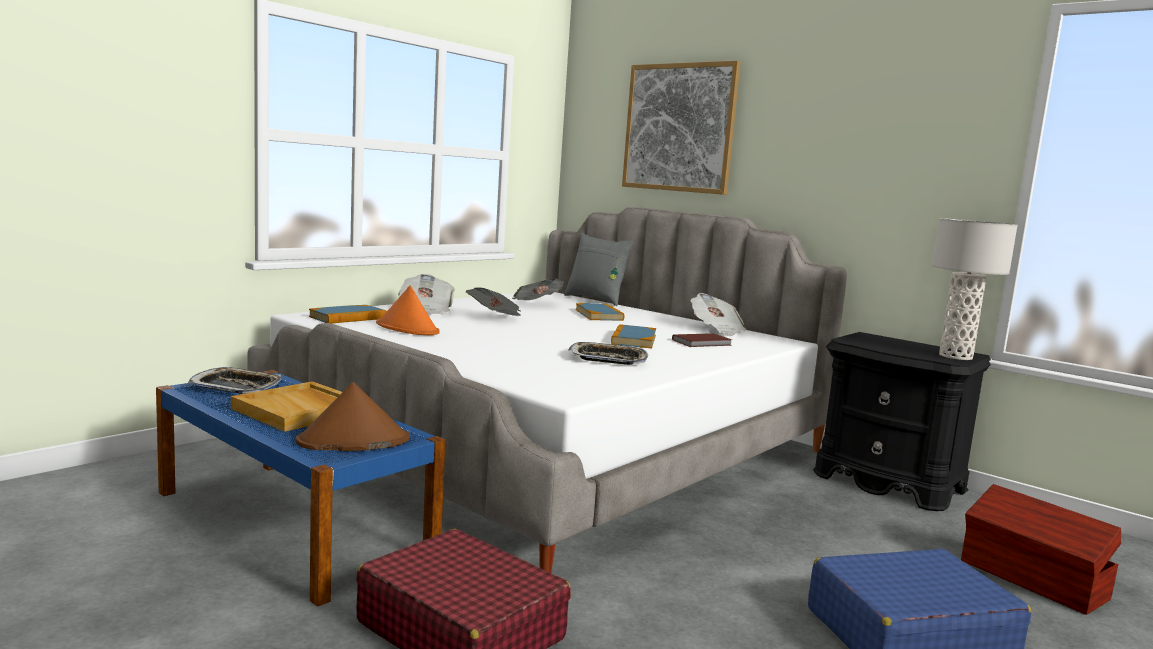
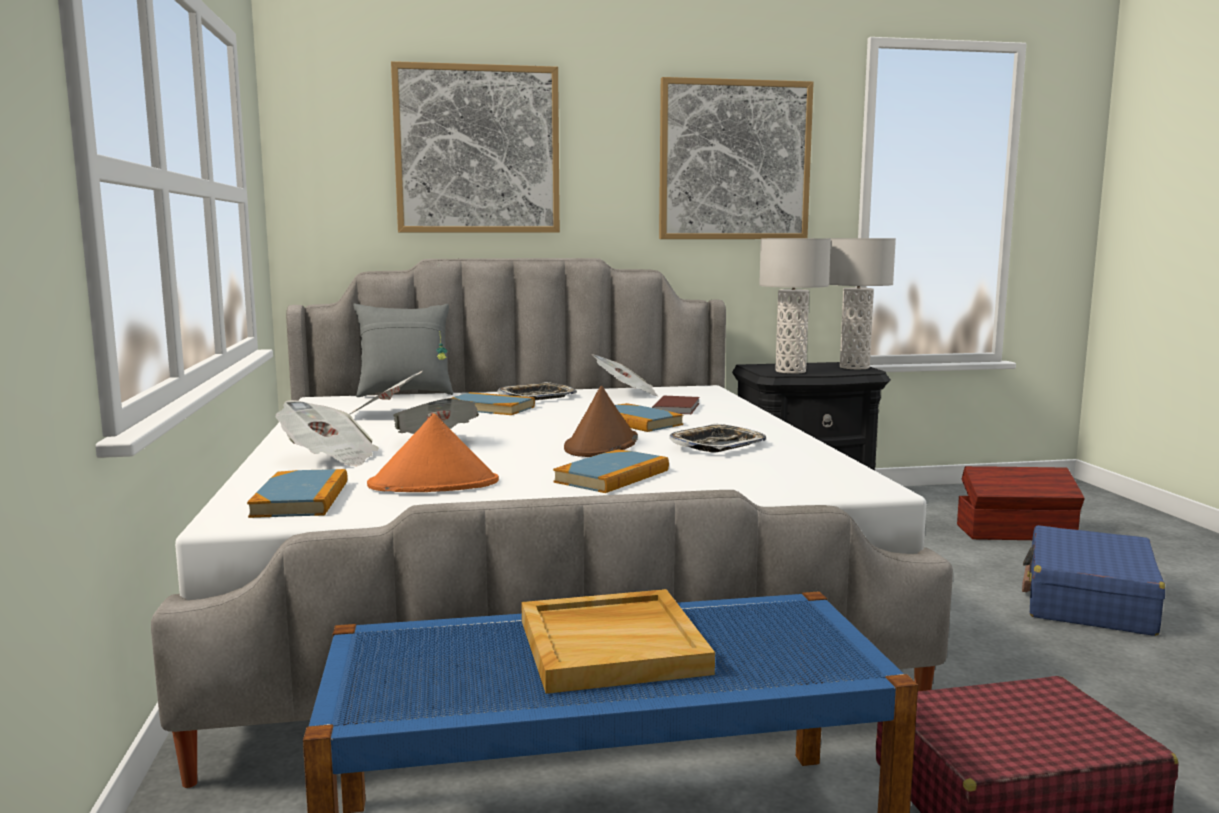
camera: 50 degrees left, 0 degrees up
tray [188,367,281,394] -> tray moved to [497,382,577,400]
brown hat [296,382,410,451] -> brown hat moved to [564,386,638,457]
none -> book [553,449,669,493]
none -> picture [659,77,814,239]
none -> white table lamp [759,238,831,374]

